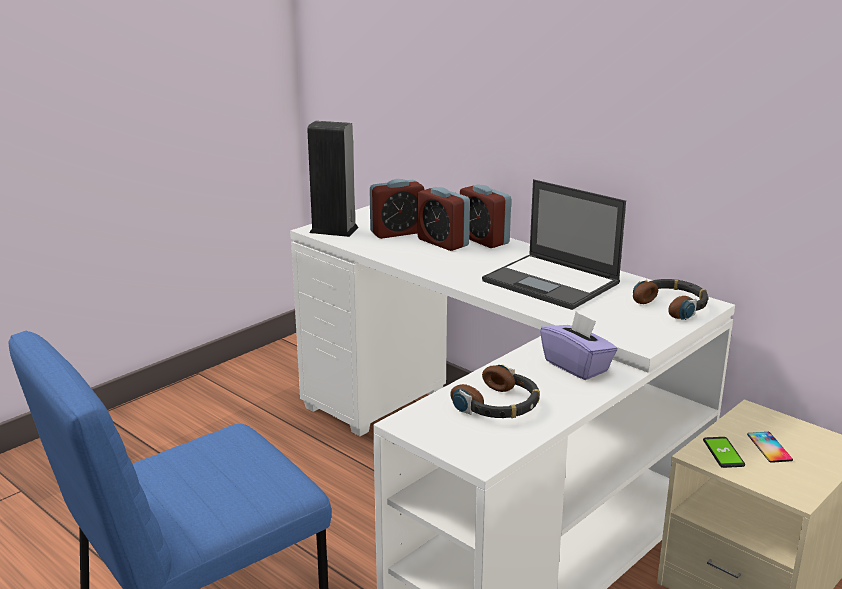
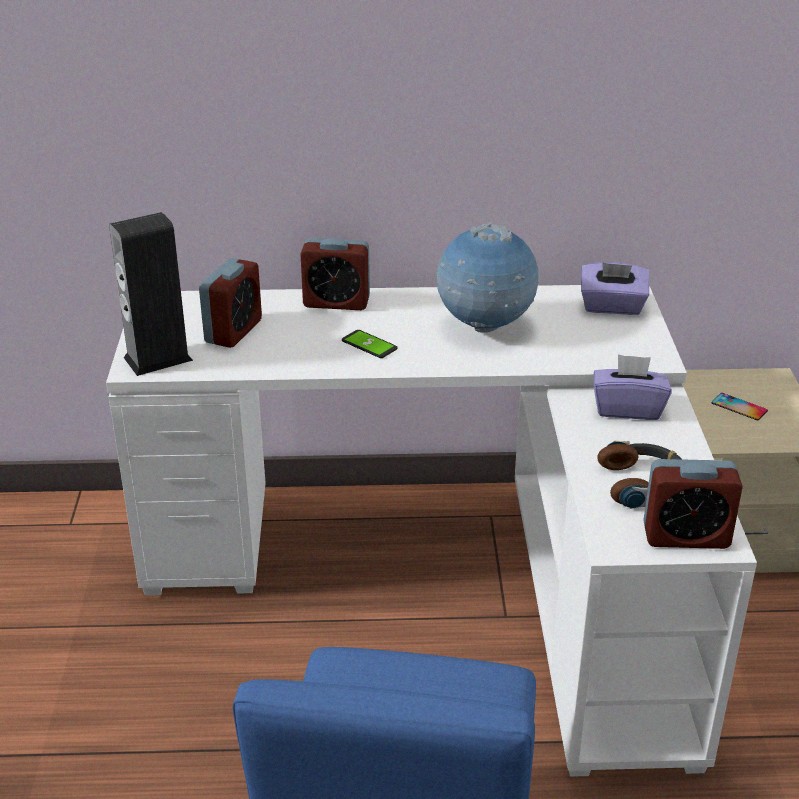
camera: 45 degrees left, 10 degrees up
alarm clock [417,187,470,251] -> alarm clock moved to [643,459,743,549]
laptop [482,179,626,310] -> globe [436,222,539,333]
headphones [633,279,709,320] -> purple tissue box [581,262,649,315]
phone [703,437,745,468] -> phone moved to [342,330,398,358]

